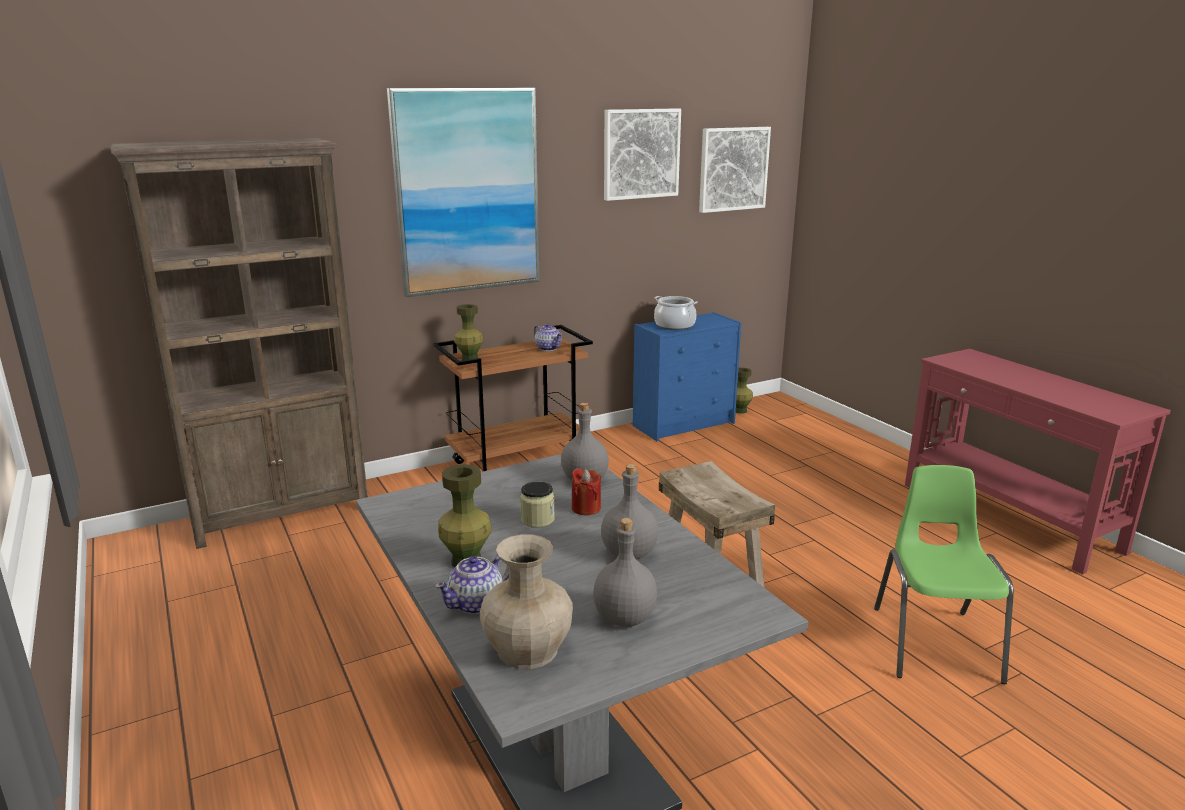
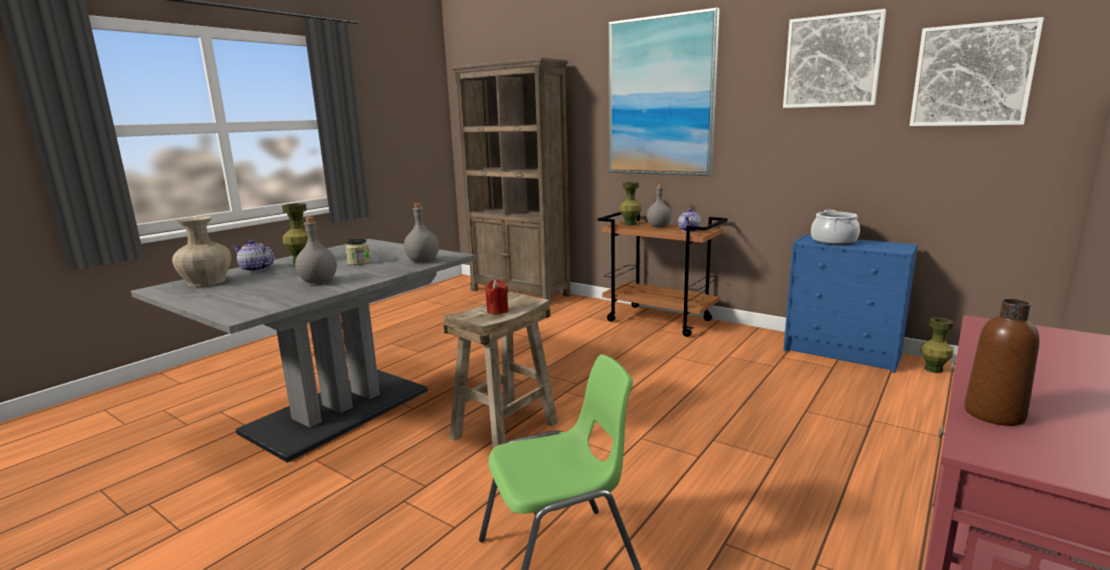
camera: 65 degrees right, 5 degrees down
red candle [571,468,601,515] -> red candle moved to [485,279,509,314]
grey bottle [593,518,657,627] -> grey bottle moved to [647,184,671,227]
none -> brown bottle [964,299,1040,426]

